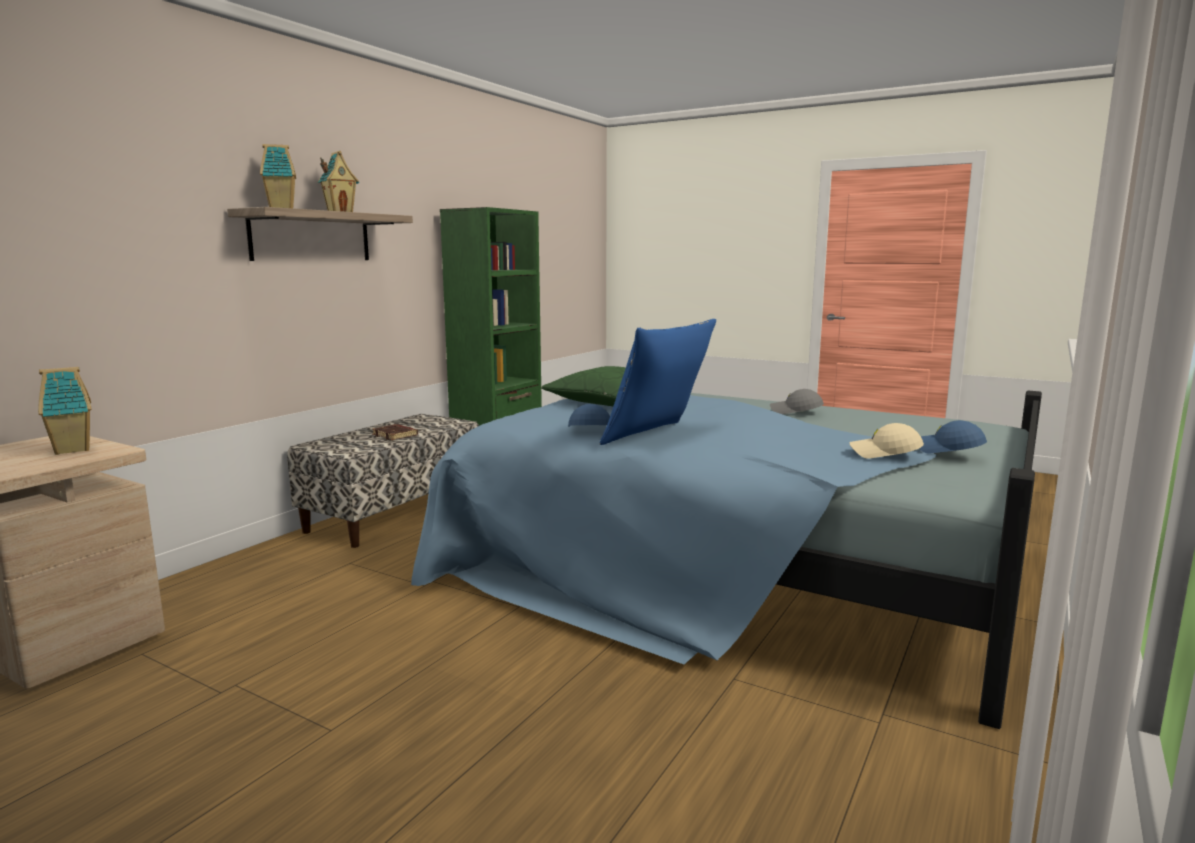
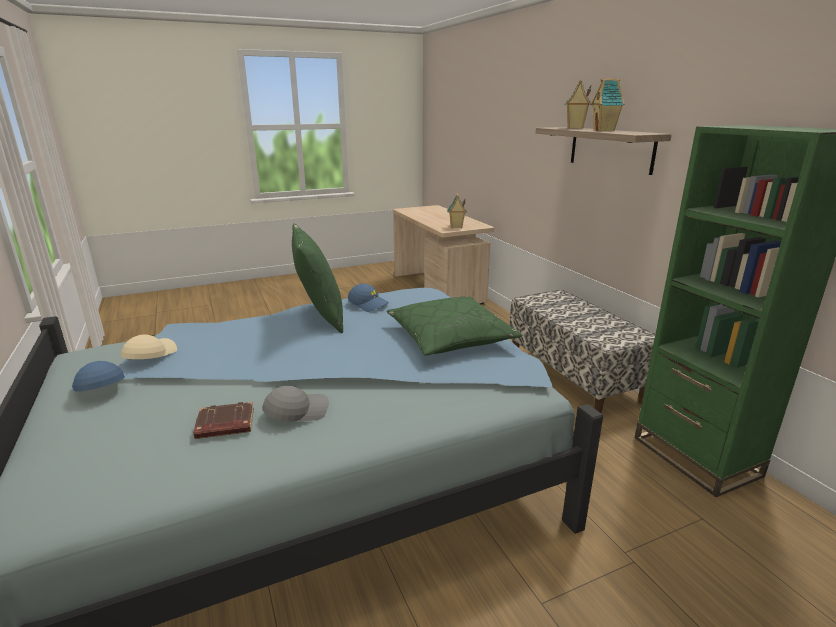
camera: 125 degrees right, 10 degrees up
brown book [372,424,418,440] -> brown book moved to [194,402,254,439]
blue pillow [600,319,716,445] -> green pillow [292,223,343,333]
beige cap [850,423,924,459] -> beige cap turned 45 degrees counterclockwise [121,335,177,359]
blue cap [919,420,987,454] -> blue cap turned 105 degrees counterclockwise [72,361,125,392]

